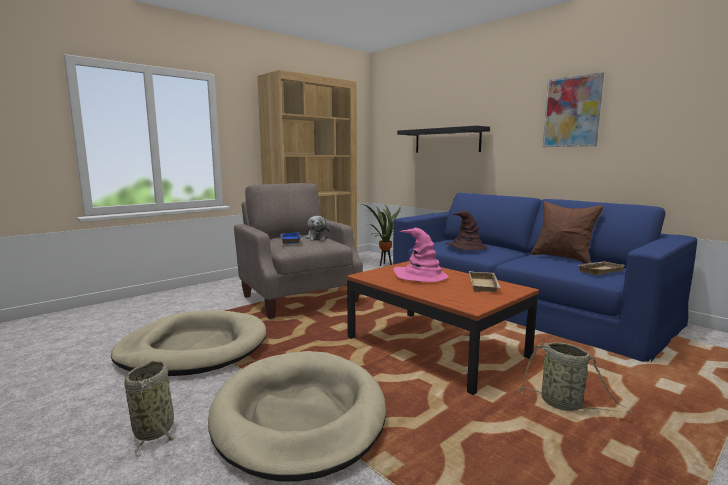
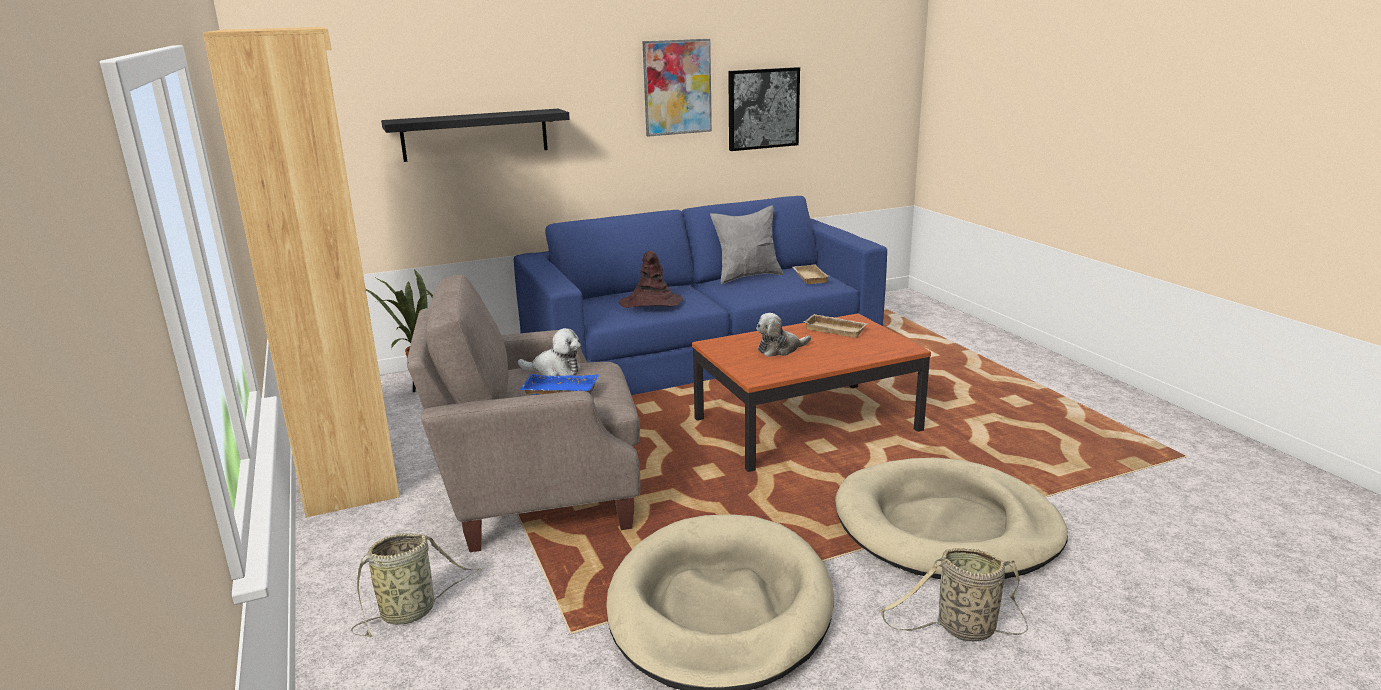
camera: 70 degrees left, 10 degrees up
pink hat [394,228,448,282] -> plush toy [756,313,811,357]
basket [518,342,631,413] -> basket moved to [351,533,482,637]
brown pillow [531,201,604,264] -> grey pillow [710,205,783,284]
none -> picture [728,67,800,151]

